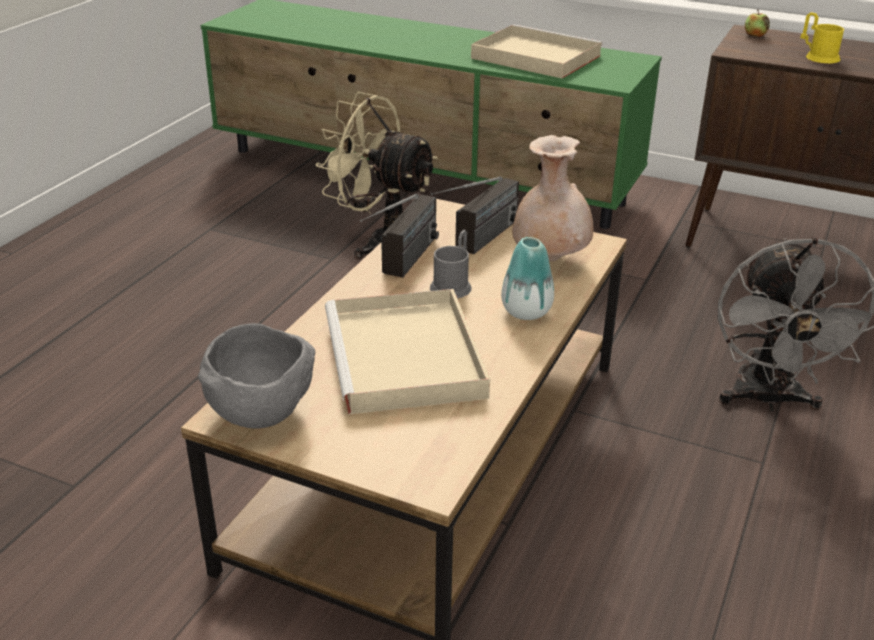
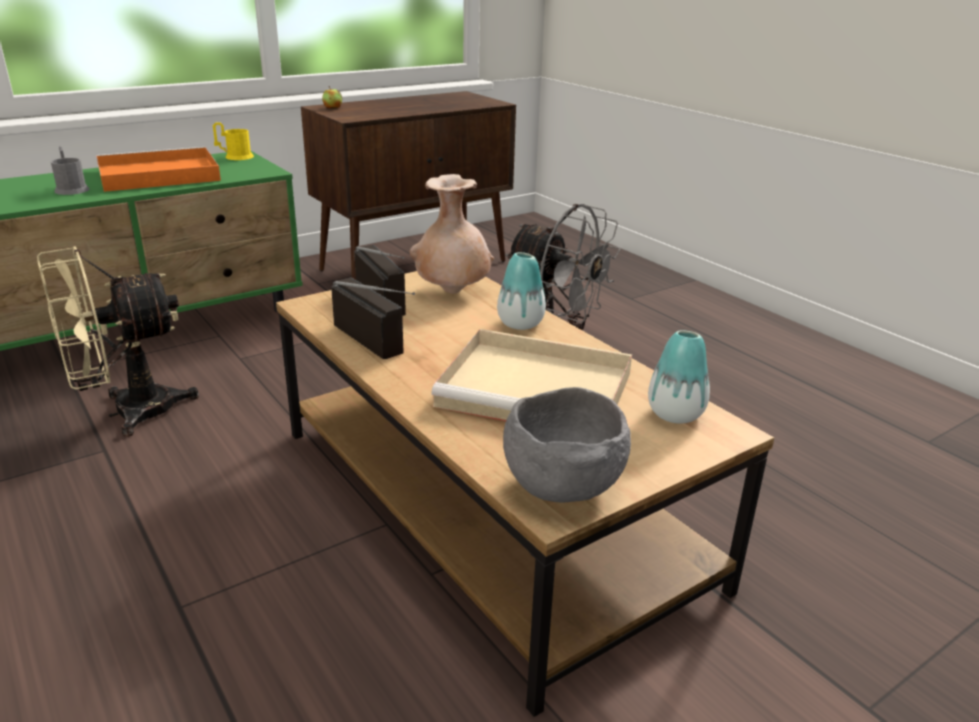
camera: 60 degrees left, 5 degrees down
grey mug [430,230,472,298] -> grey mug moved to [51,146,89,195]
beige tray [471,24,603,79] -> orange tray [96,147,221,192]
yellow mug [800,12,844,63] -> yellow mug moved to [213,123,254,160]
none -> vase [648,330,710,424]

